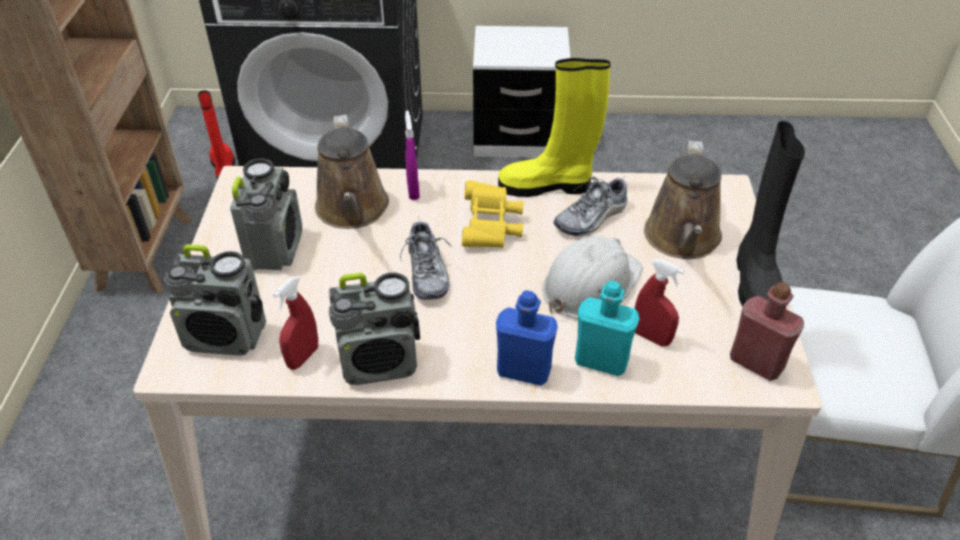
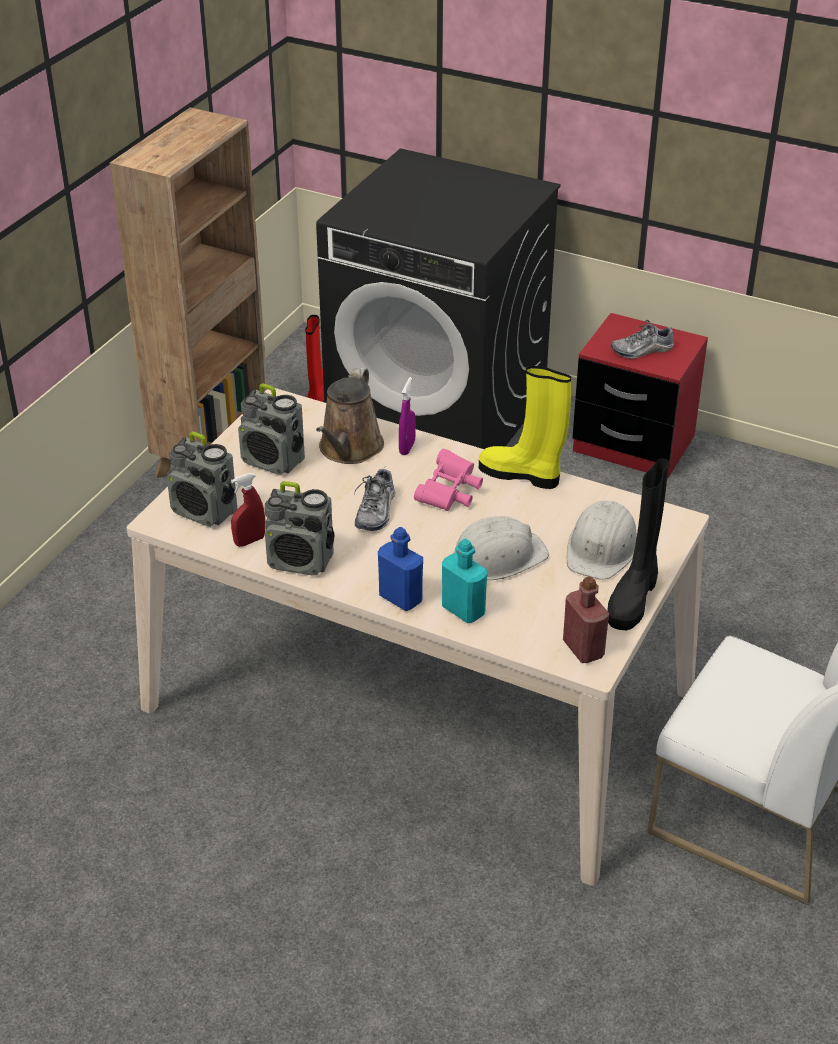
camera: 25 degrees right, 5 degrees down
radio [230,158,302,270] -> radio turned 90 degrees clockwise [238,383,305,475]
yellow binoculars [462,180,523,248] -> pink binoculars [414,448,483,511]
white nightstand [473,26,570,158] -> red nightstand [572,313,708,478]
shoe [553,177,627,237] -> shoe moved to [611,320,674,359]
red spray bottle [634,259,684,347] -> none
brown watering can [644,141,722,259] -> white hard hat [567,500,637,580]

